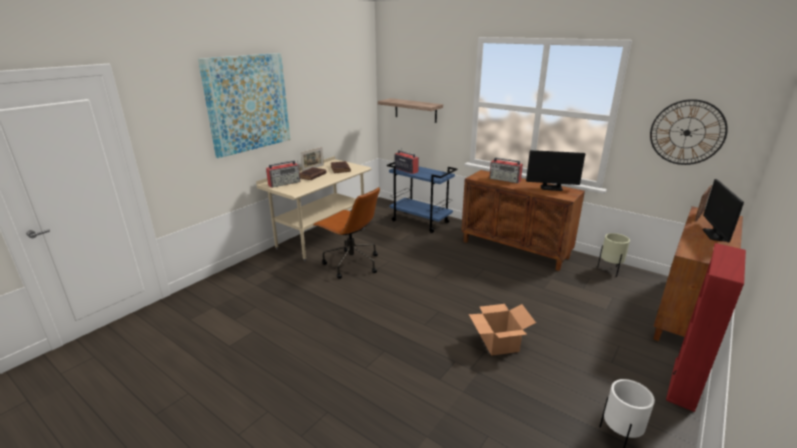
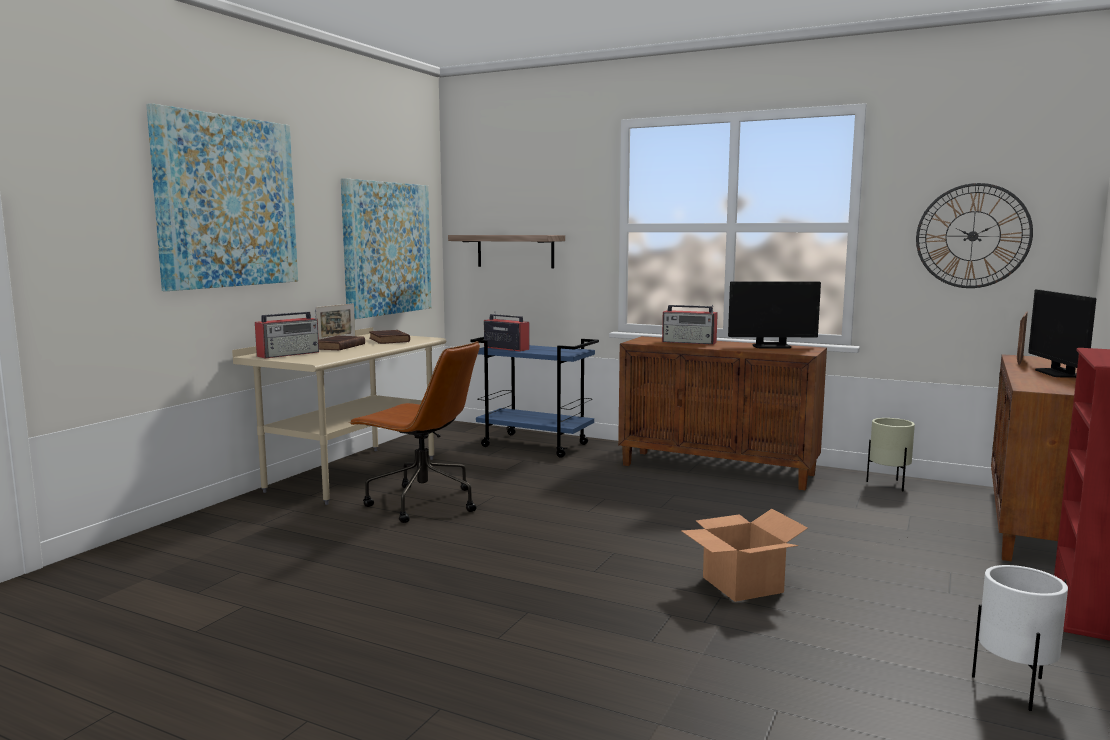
camera: 10 degrees left, 15 degrees down
none -> picture [341,178,431,319]

